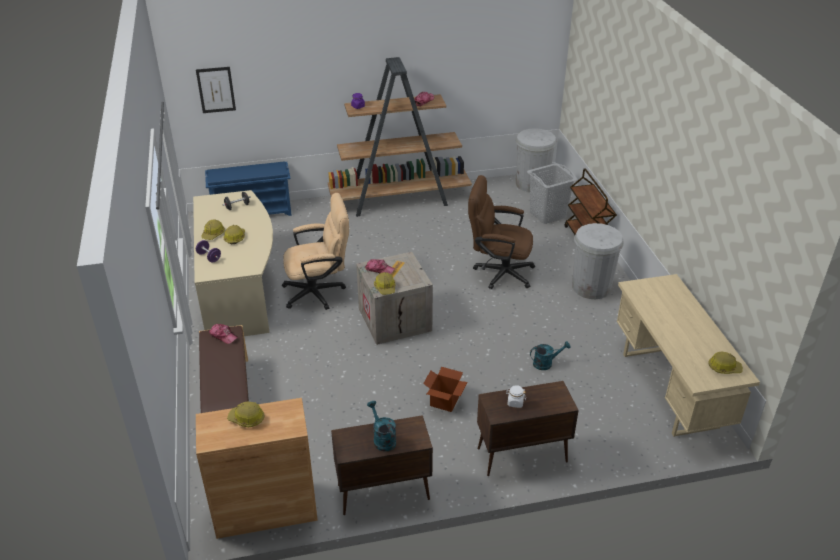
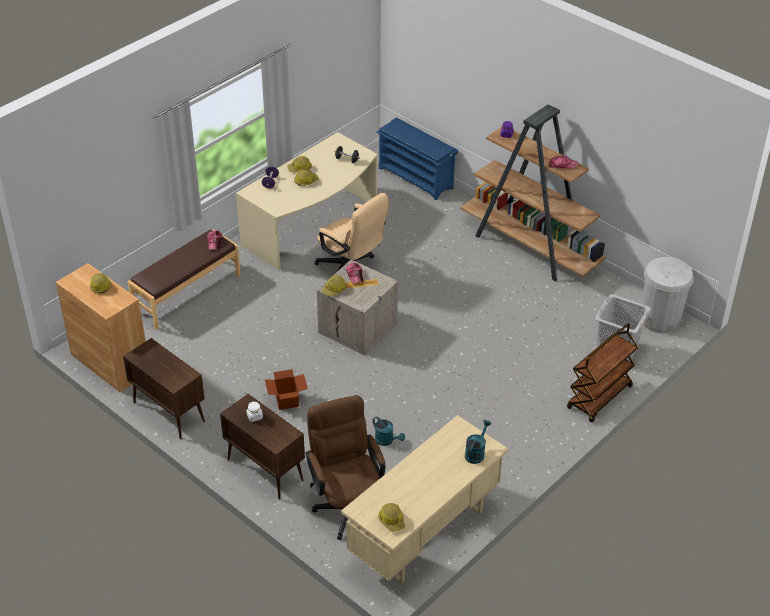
camera: 55 degrees right, 5 degrees up
picture [196,67,236,113] -> none
turquoise watering can [367,401,396,451] -> turquoise watering can moved to [465,420,491,464]
brown office chair [468,175,535,289] -> brown office chair moved to [305,395,386,540]
white trash can [572,223,624,299] -> none

